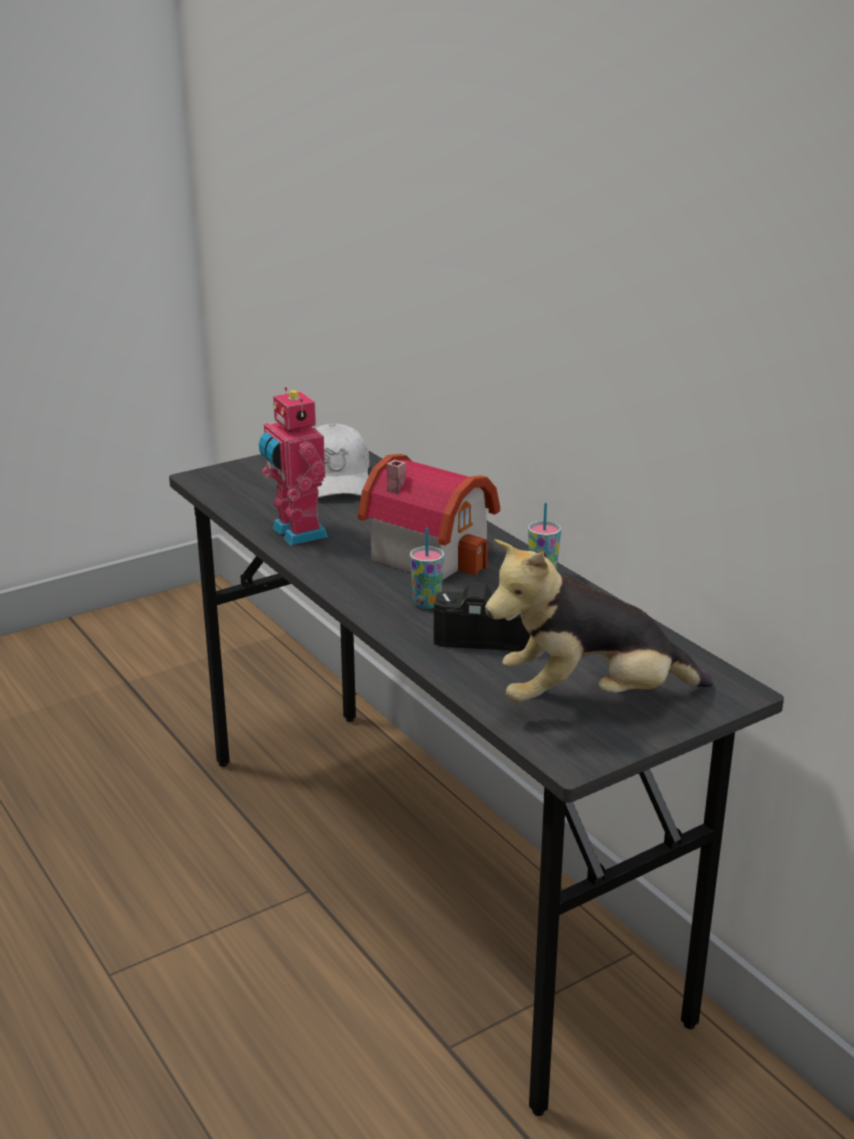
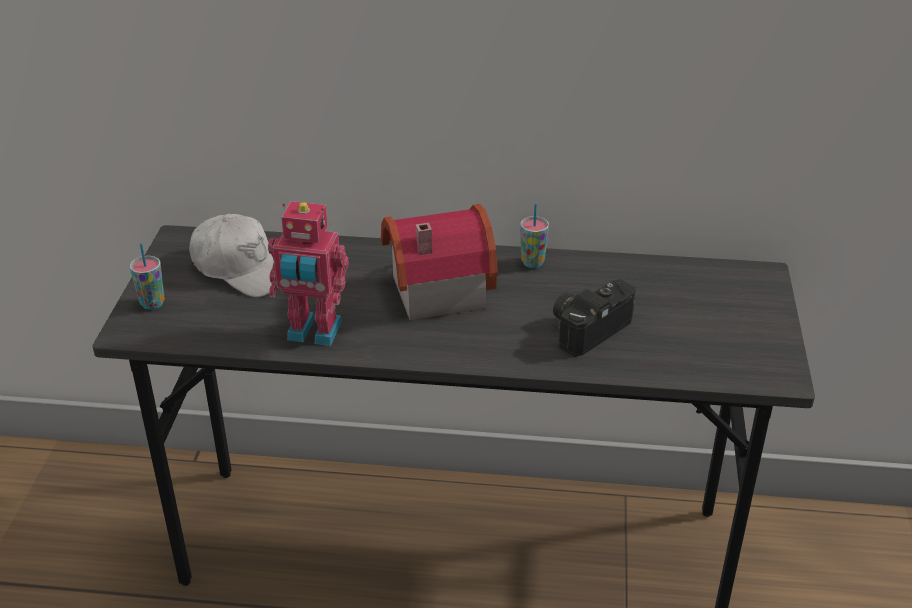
camera: 50 degrees left, 10 degrees up
cup [410,528,444,609] -> cup moved to [130,243,165,310]
plush toy [485,539,714,702] -> none

